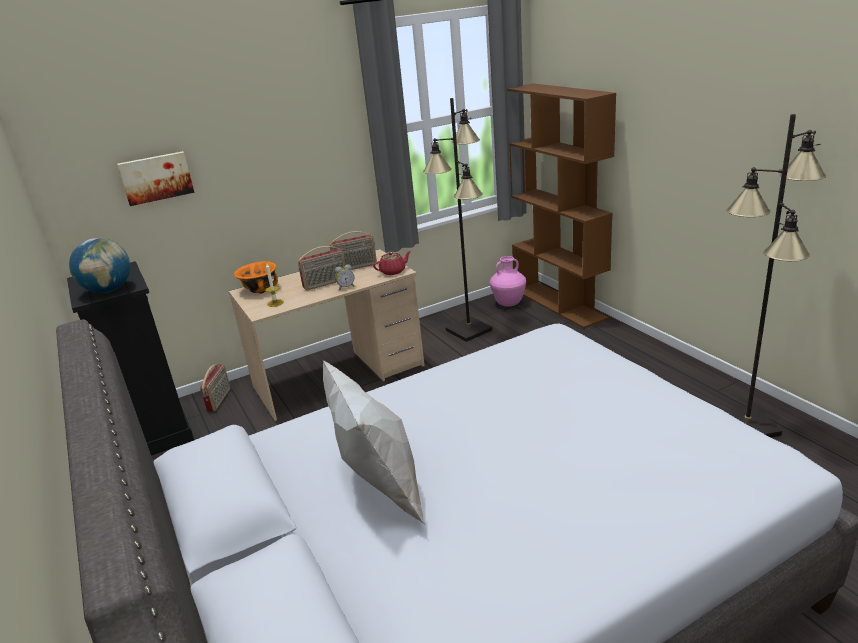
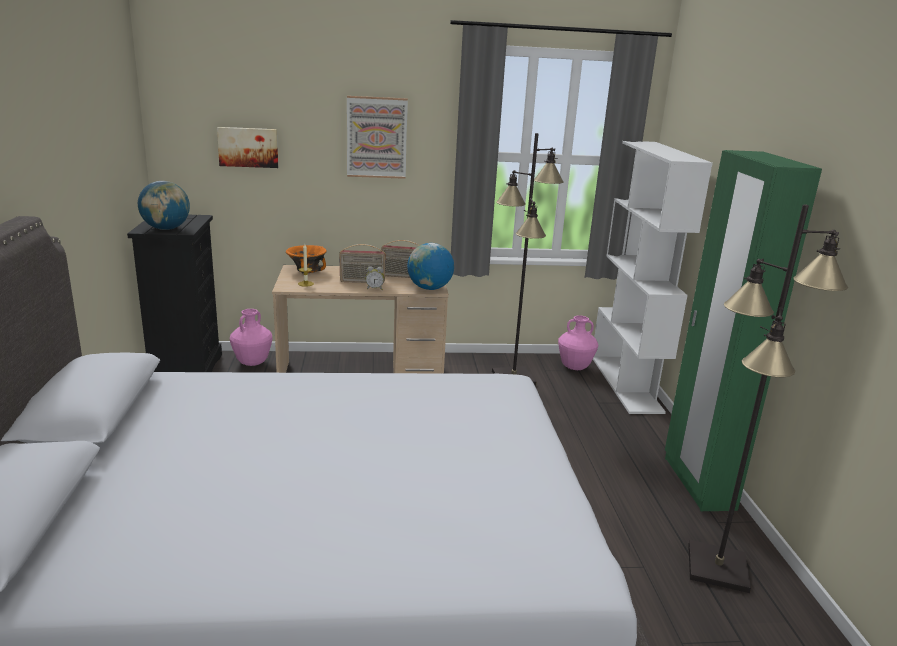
camera: 20 degrees right, 5 degrees down
radio [200,364,230,412] -> pink vase [230,309,272,366]
white pillow [322,359,425,525] -> none
red teapot [373,251,411,275] -> globe [407,243,454,290]
brown bookcase [507,83,616,329] -> white bookcase [593,141,713,414]
none -> picture [347,96,408,179]
none -> green wardrobe [665,150,822,511]

